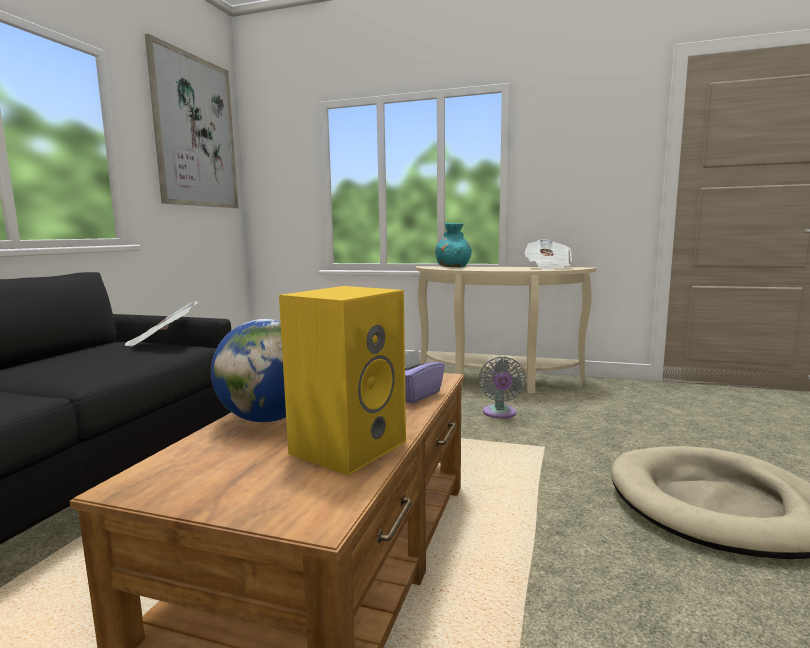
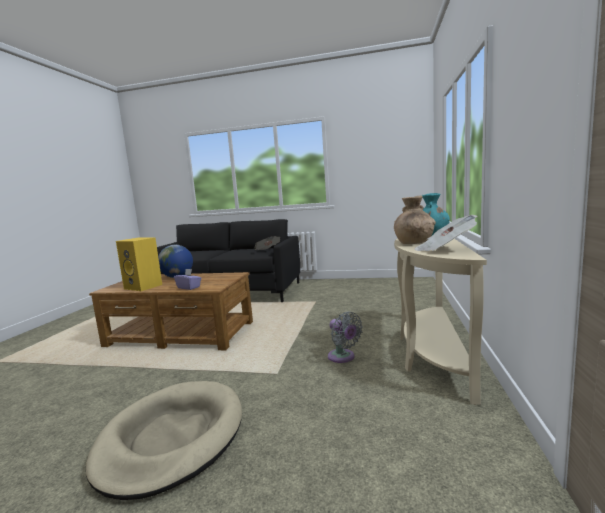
camera: 85 degrees right, 0 degrees up
picture [145,34,238,208] -> none
grey fan [479,357,526,418] -> grey fan turned 120 degrees counterclockwise [328,312,363,363]
none -> brown vase [394,196,436,244]

